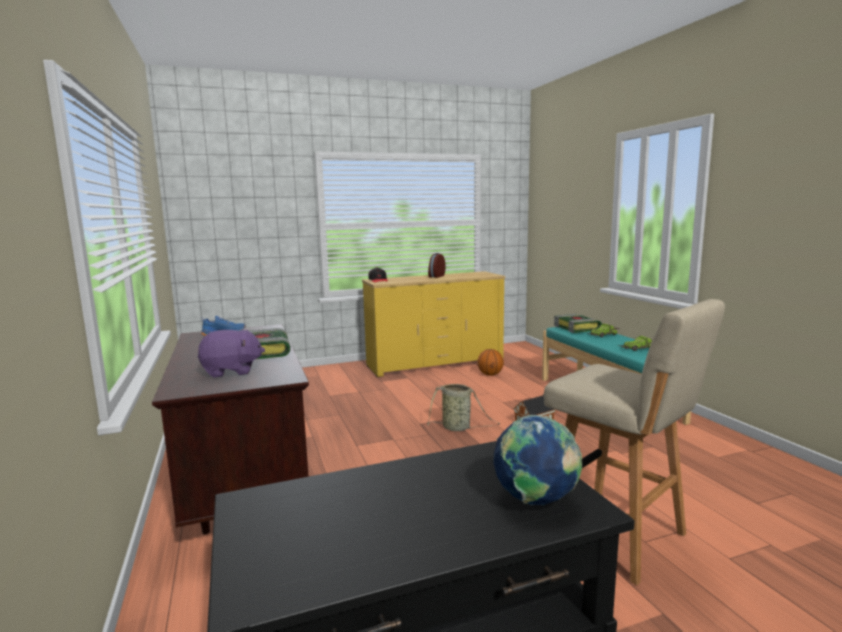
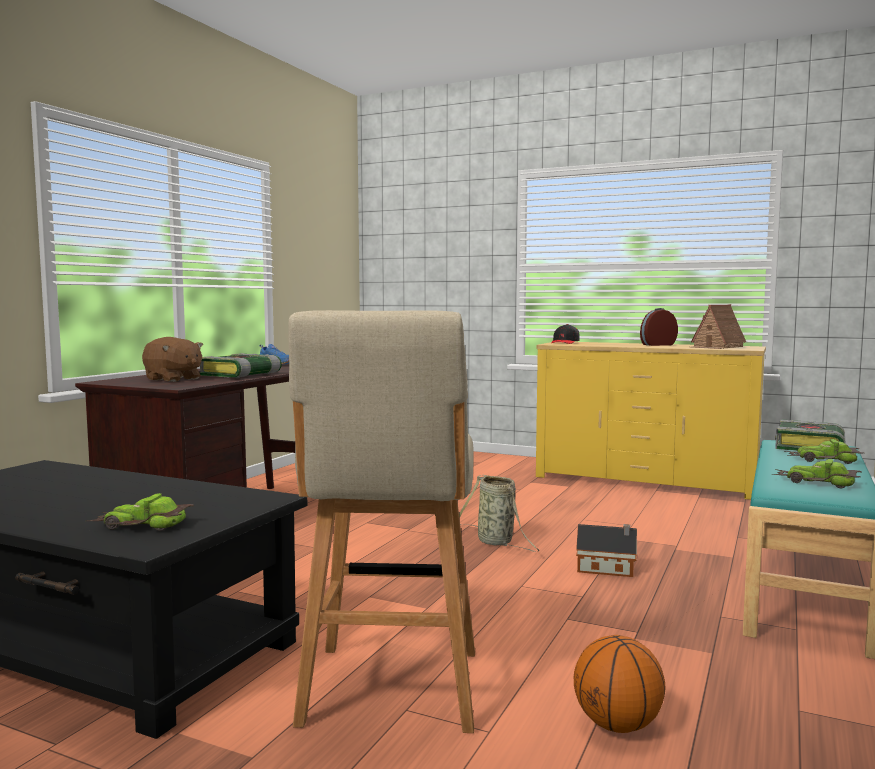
camera: 45 degrees right, 5 degrees down
purple plush toy [198,330,265,377] -> brown plush toy [142,337,203,382]
basketball [477,349,504,376] -> basketball moved to [574,635,665,733]
globe [493,415,582,506] -> toy car [86,493,194,531]
none -> toy house [691,304,746,349]

